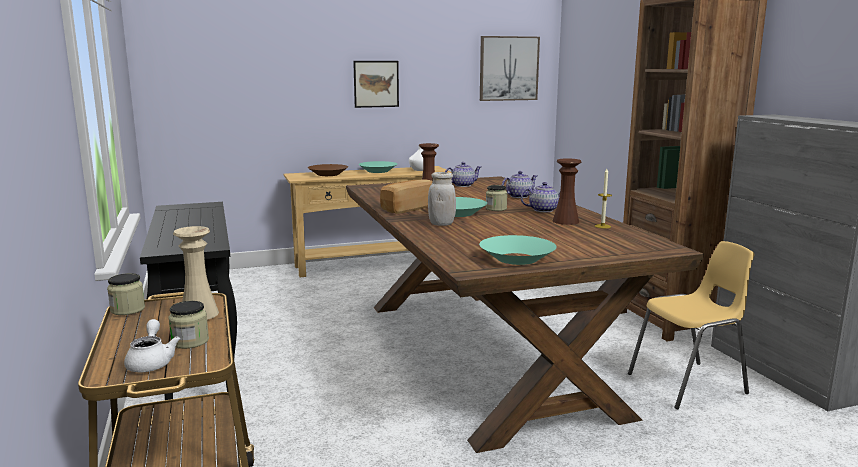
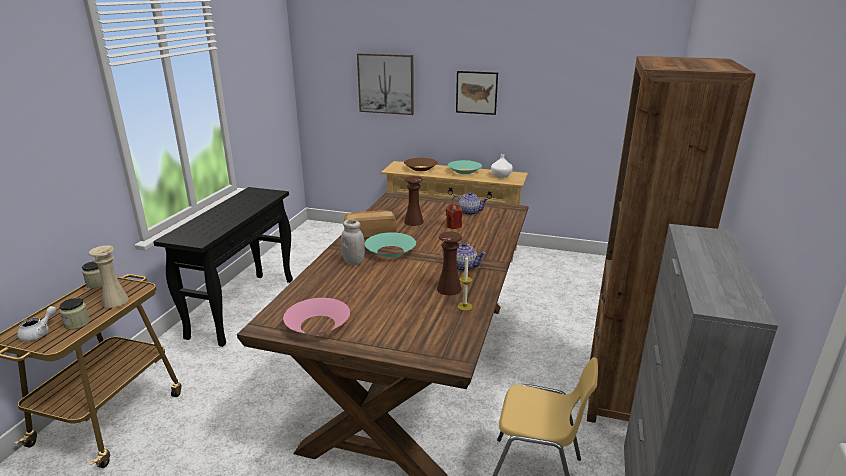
camera: 35 degrees right, 10 degrees up
turquoise bowl [479,235,557,265] -> pink bowl [283,298,350,335]
picture [480,36,540,101] -> picture moved to [357,53,414,115]
jar [486,185,507,211] -> none
teapot [502,171,537,198] -> none
none -> red candle [446,204,462,229]

